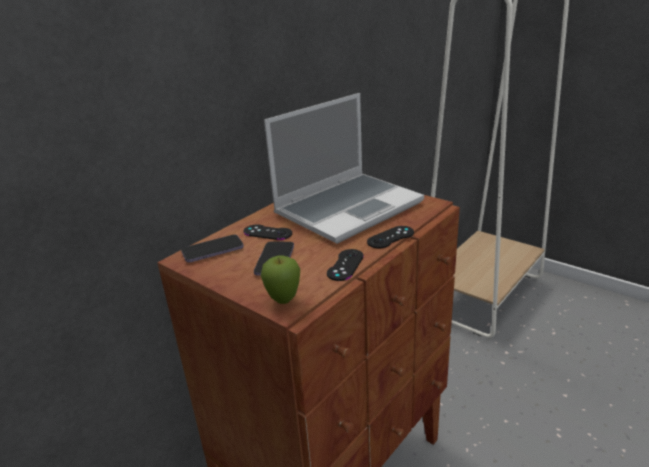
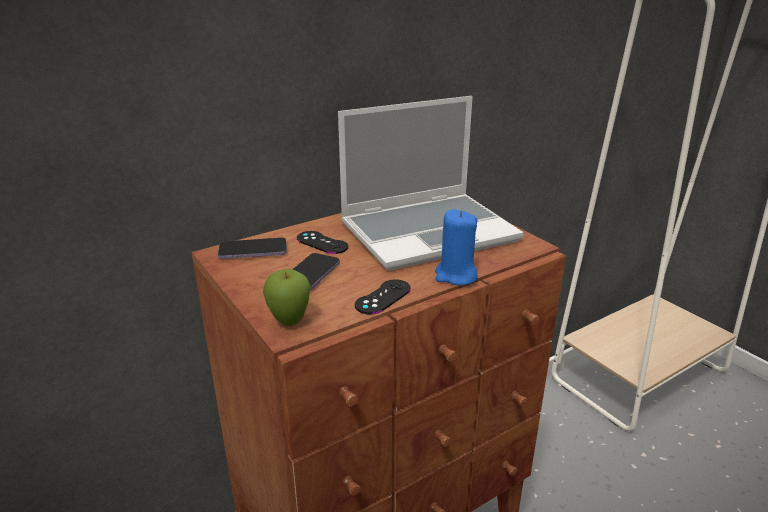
camera: 15 degrees right, 0 degrees up
black game controller [367,226,414,248] -> blue candle [435,209,478,285]

